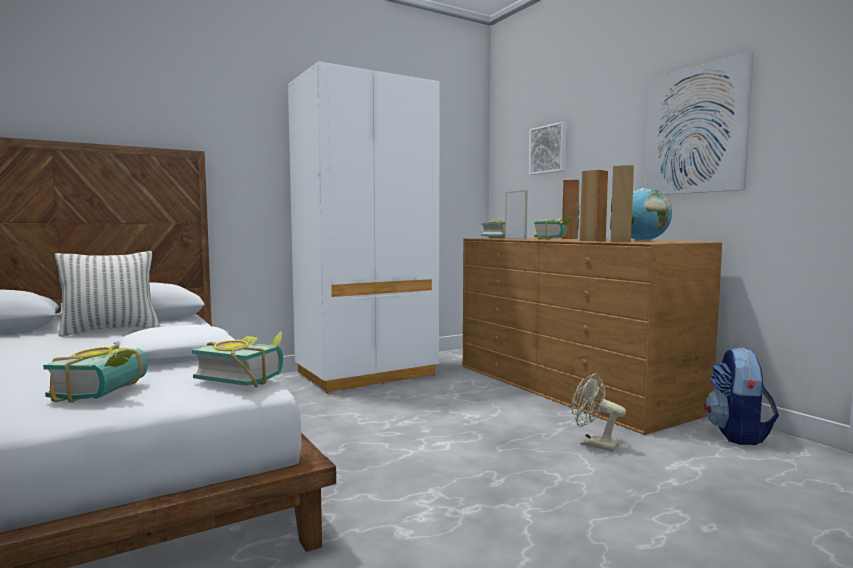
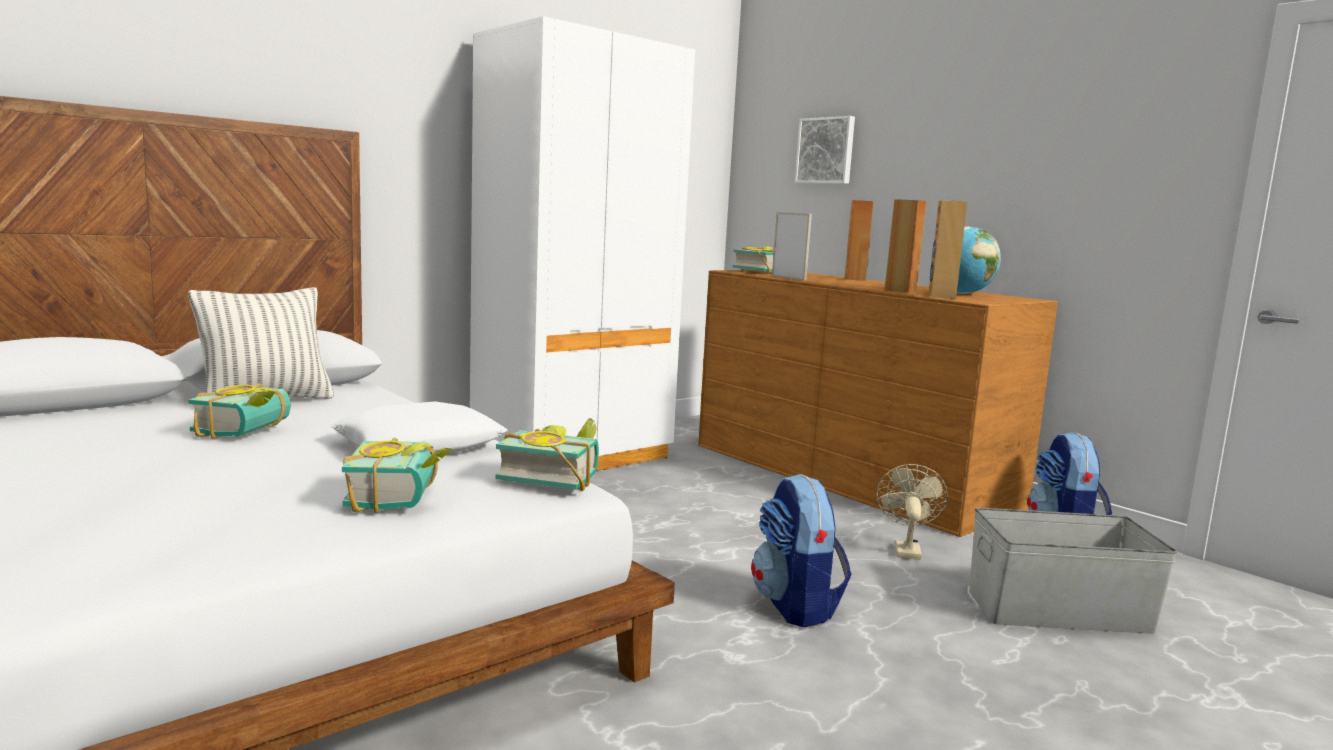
camera: 10 degrees left, 5 degrees up
book [534,216,574,240] -> book moved to [188,384,291,439]
beige fan [572,373,626,452] -> beige fan turned 75 degrees clockwise [877,464,948,560]
picture [645,51,753,195] -> none
none -> backpack [751,474,852,627]
none -> grey storage box [969,508,1177,634]

